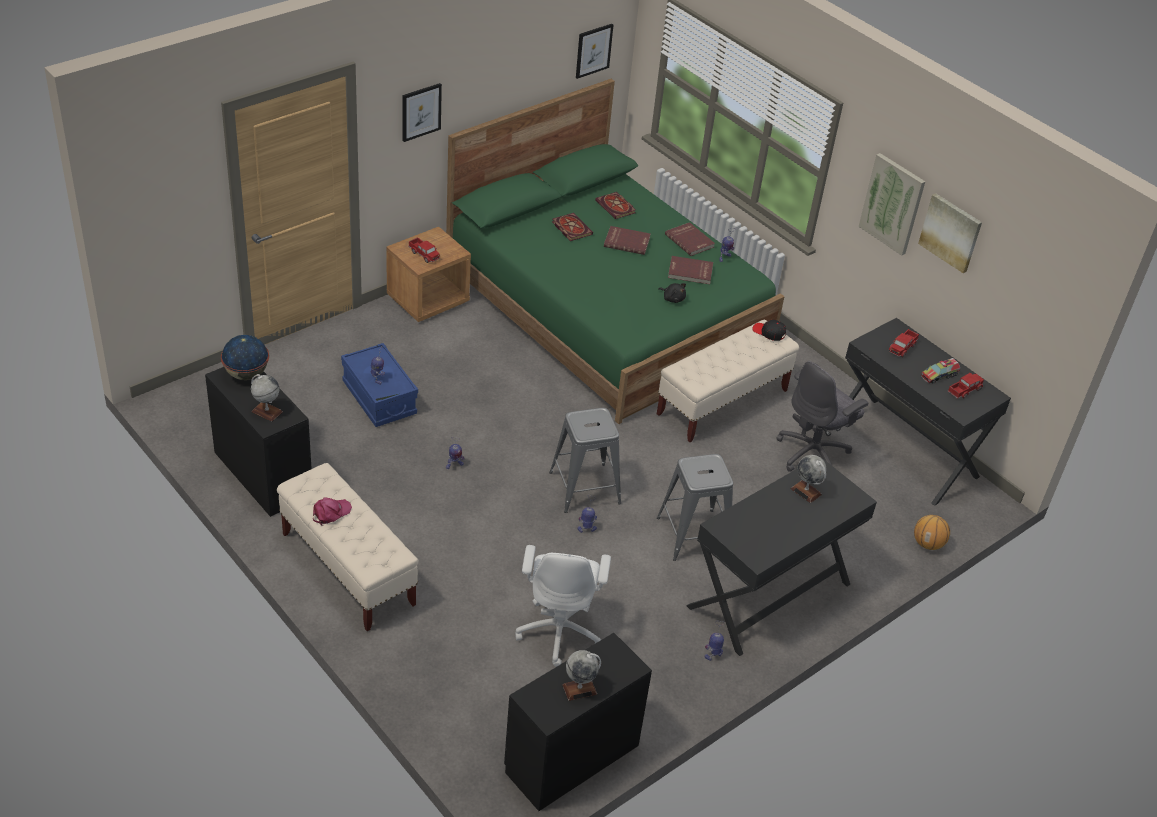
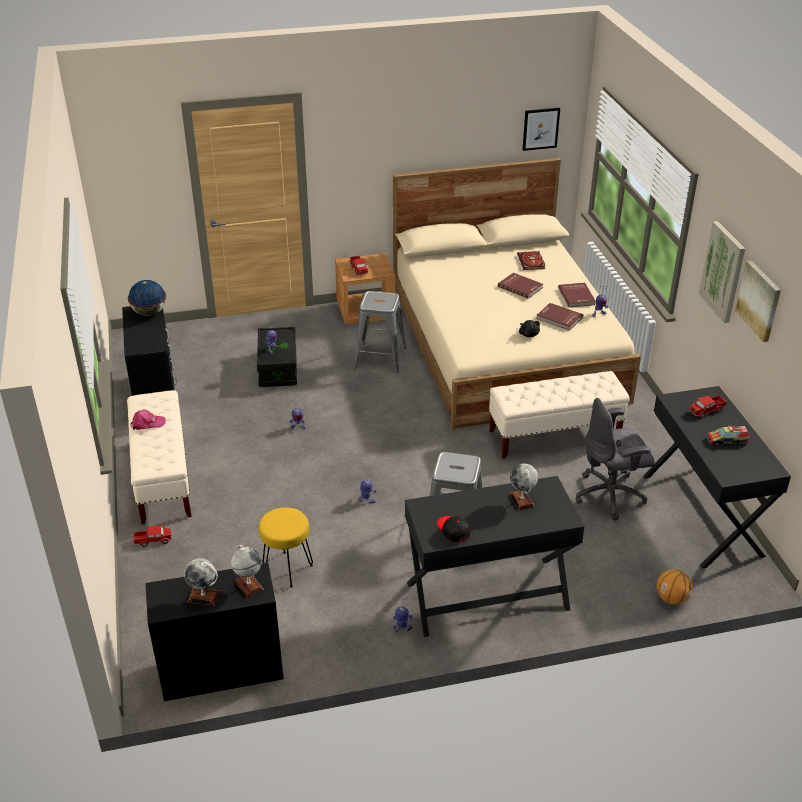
camera: 30 degrees right, 5 degrees down
globe [251,374,283,422] -> globe moved to [231,545,264,598]
blue storage box [341,343,418,427] -> black storage box [257,327,297,387]
picture [402,83,442,142] -> none
green bed [446,79,785,424] -> beige bed [393,158,641,431]
white office chair [515,545,611,667] -> yellow stool [259,507,313,588]
grey stool [549,408,621,513] -> grey stool moved to [354,291,406,373]
book [552,213,593,241] -> none
black cap [753,320,786,341] -> black cap moved to [437,516,470,542]
toy truck [948,373,984,399] -> toy truck moved to [133,525,172,547]

